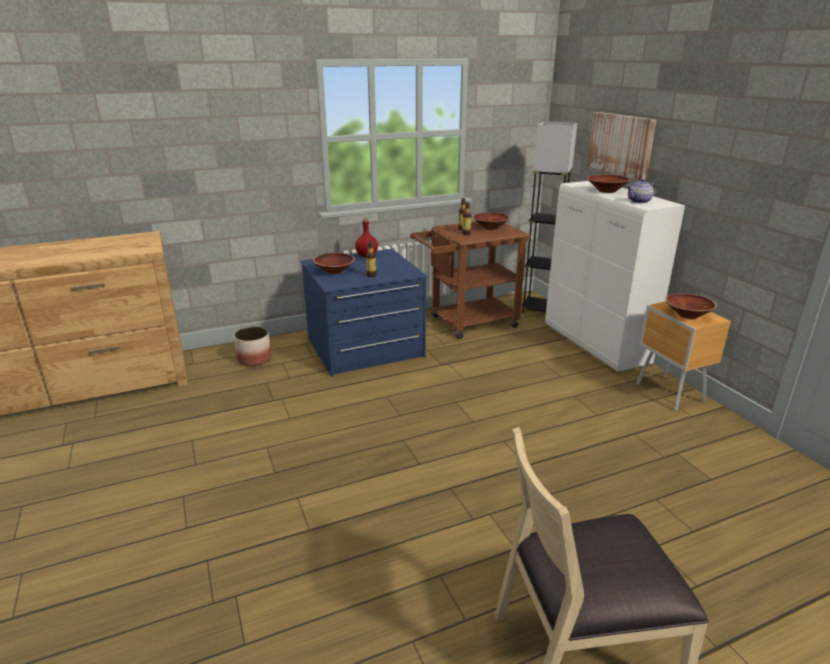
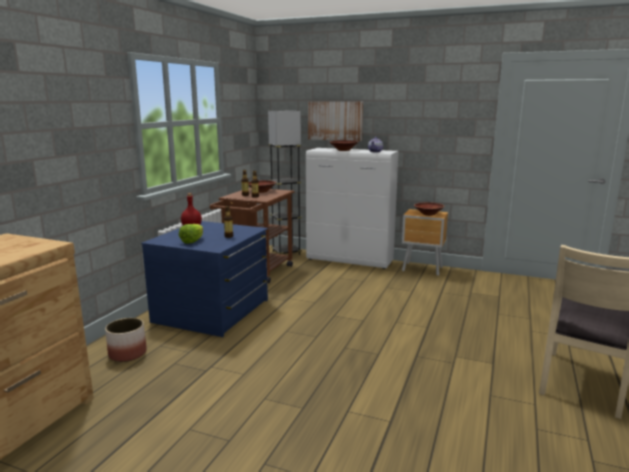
camera: 45 degrees left, 10 degrees down
brown bowl [313,253,355,274] -> lettuce [179,224,203,244]

